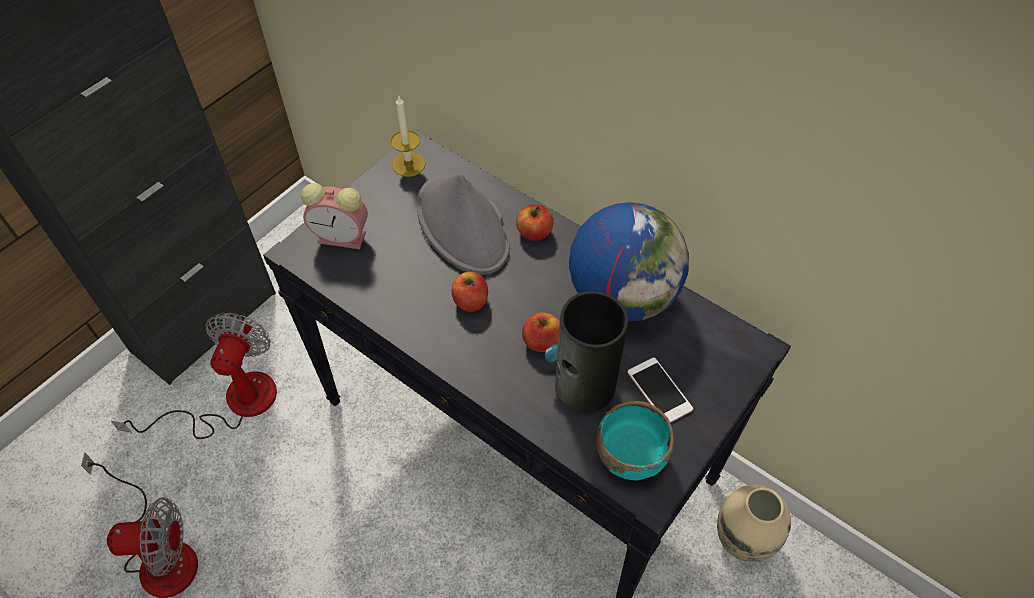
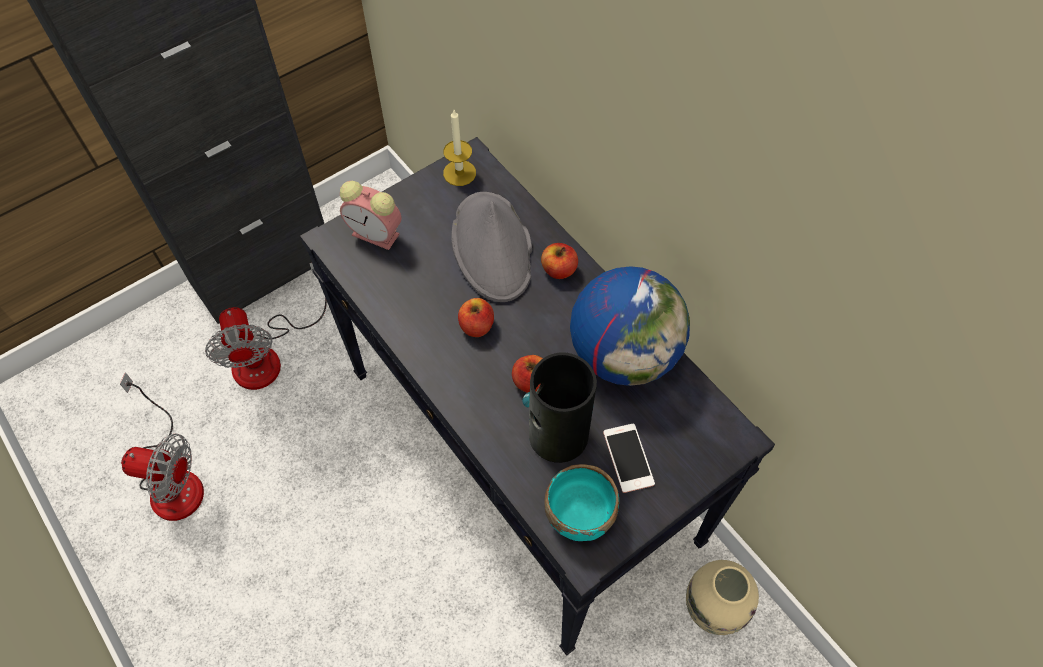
camera: 15 degrees right, 5 degrees up
fan [111,313,277,439] -> fan turned 135 degrees clockwise [205,263,327,390]

